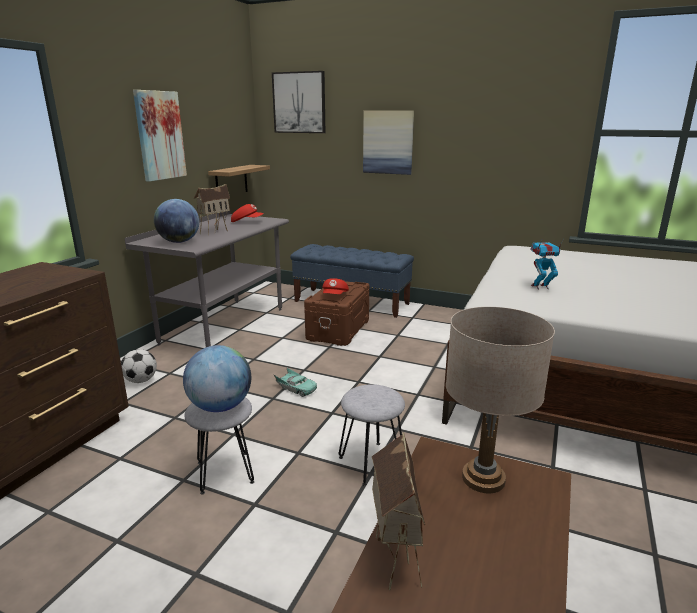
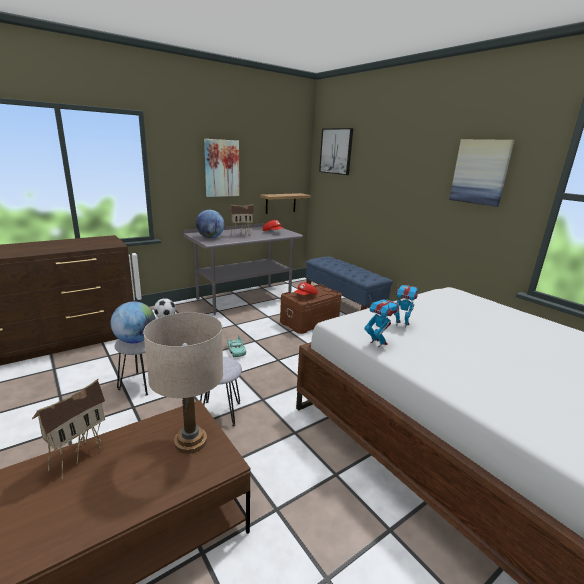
camera: 30 degrees right, 0 degrees up
picture [363,111,414,175] -> picture moved to [449,139,515,207]
none -> toy robot [364,295,399,347]

